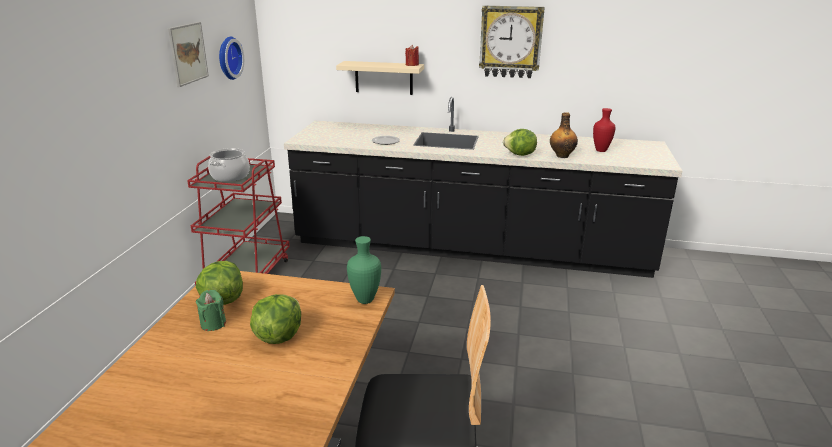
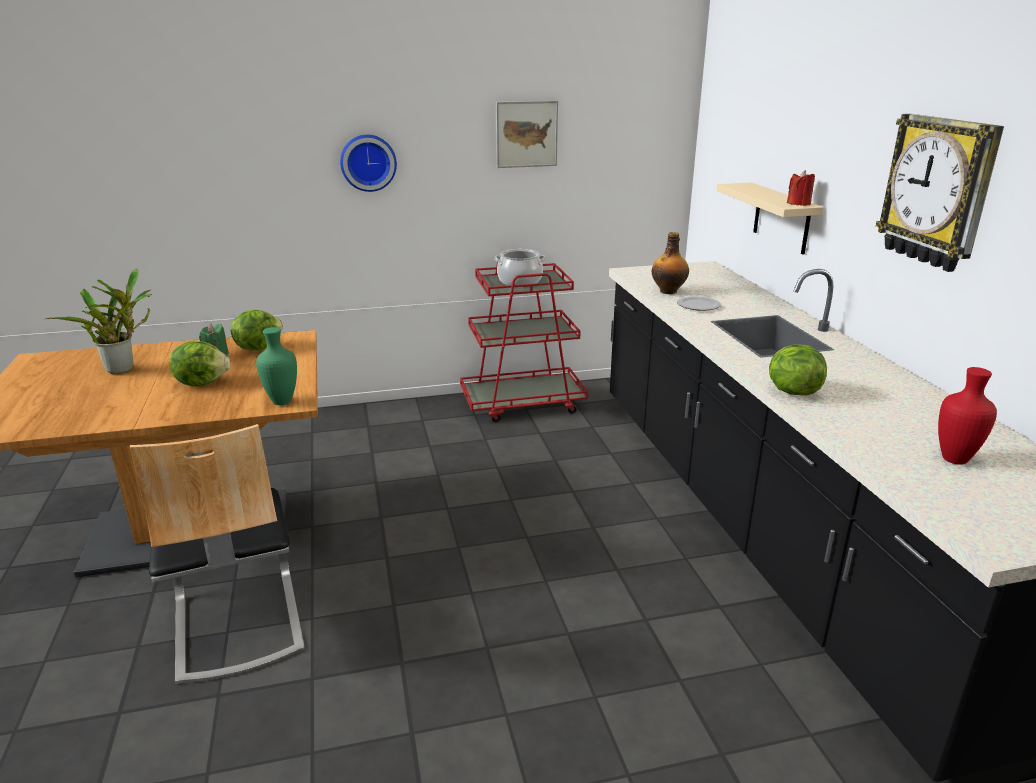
camera: 65 degrees right, 0 degrees up
wall clock [219,37,244,80] -> wall clock moved to [340,135,397,192]
bottle [550,112,578,158] -> bottle moved to [652,232,689,294]
none -> potted plant [44,269,152,374]

